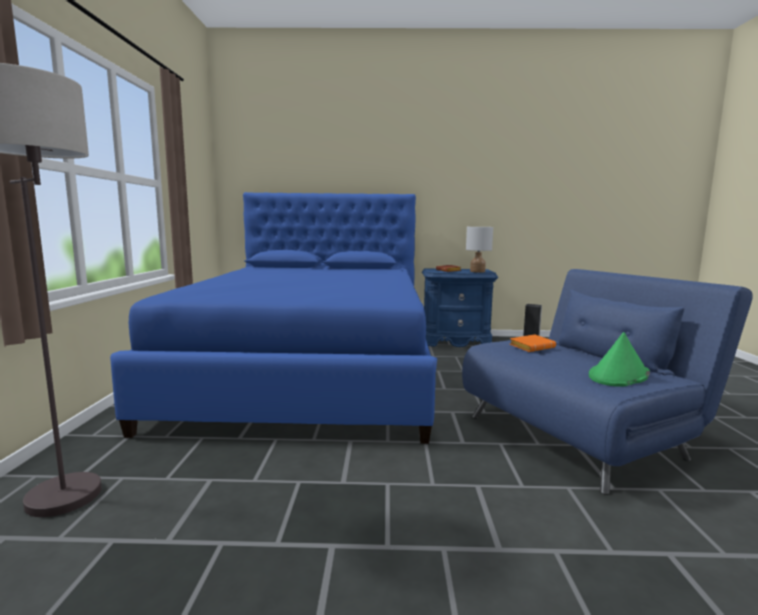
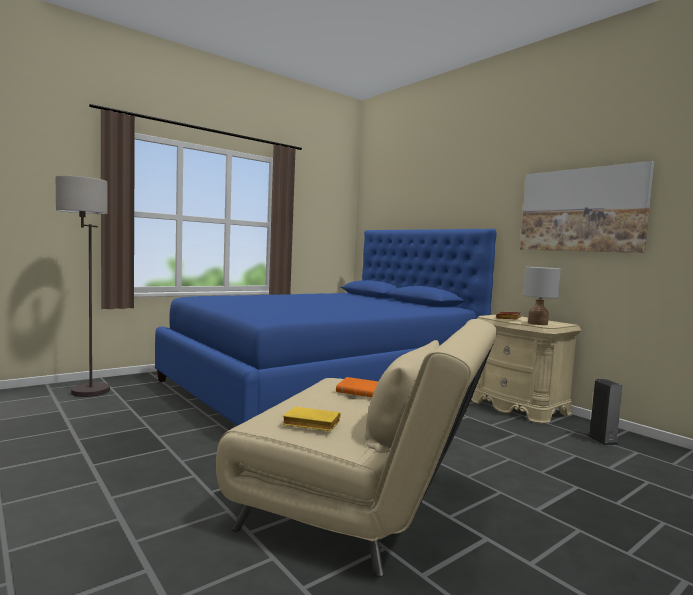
camera: 50 degrees right, 5 degrees down
blue nightstand [422,268,498,347] -> beige nightstand [471,315,581,424]
blue armchair [462,269,753,495] -> beige armchair [216,319,497,577]
green hat [589,332,650,387] -> yellow book [282,407,341,431]
none -> picture [520,161,654,253]

